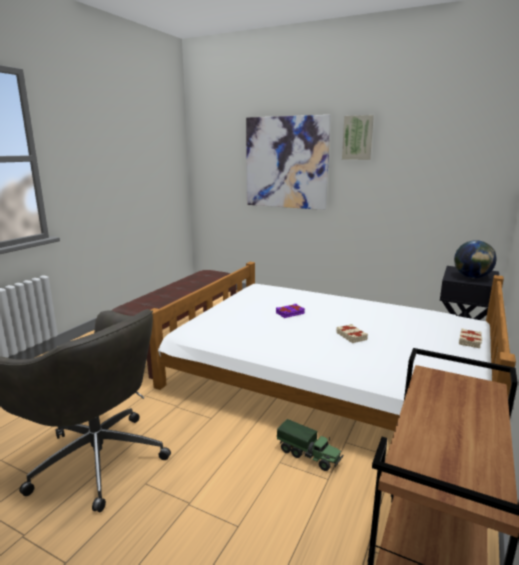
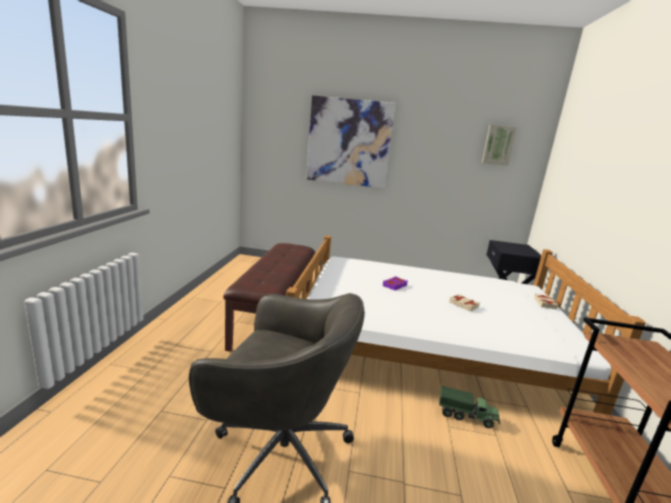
camera: 20 degrees left, 0 degrees up
picture [342,115,374,160] -> picture moved to [482,125,517,166]
globe [454,240,497,279] -> none

